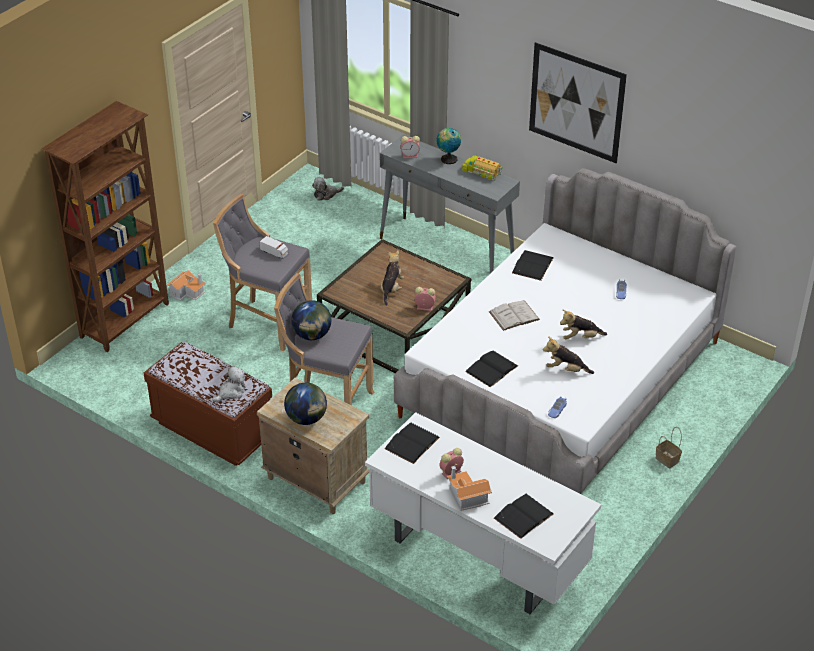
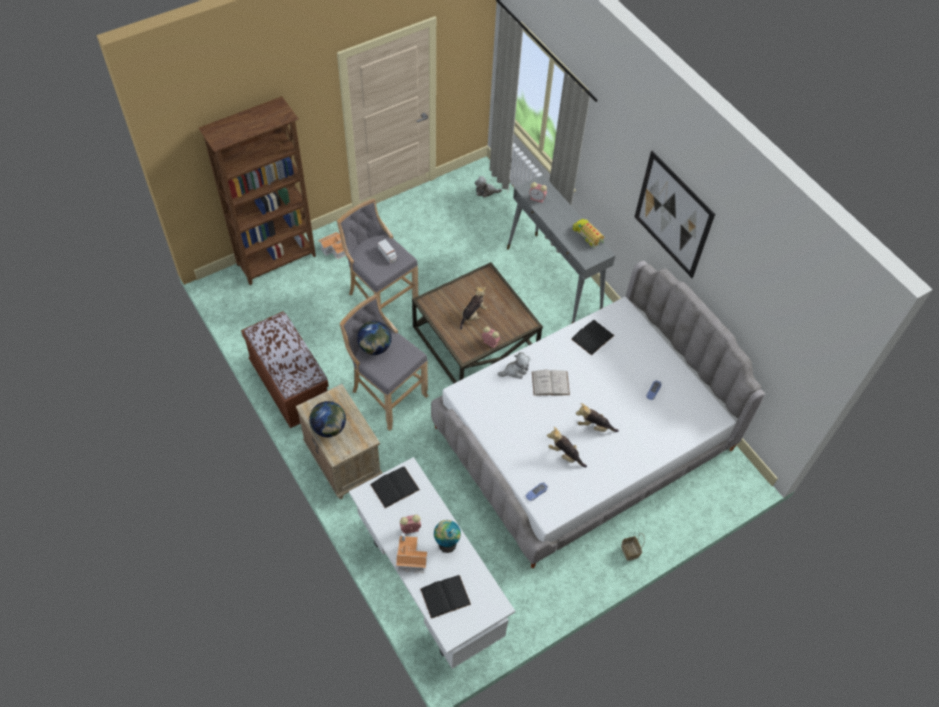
camera: 20 degrees right, 15 degrees up
plush toy [212,366,246,402] -> plush toy moved to [498,352,531,379]
globe [437,128,461,164] -> globe moved to [434,520,461,553]
black book [465,351,518,387] -> none

